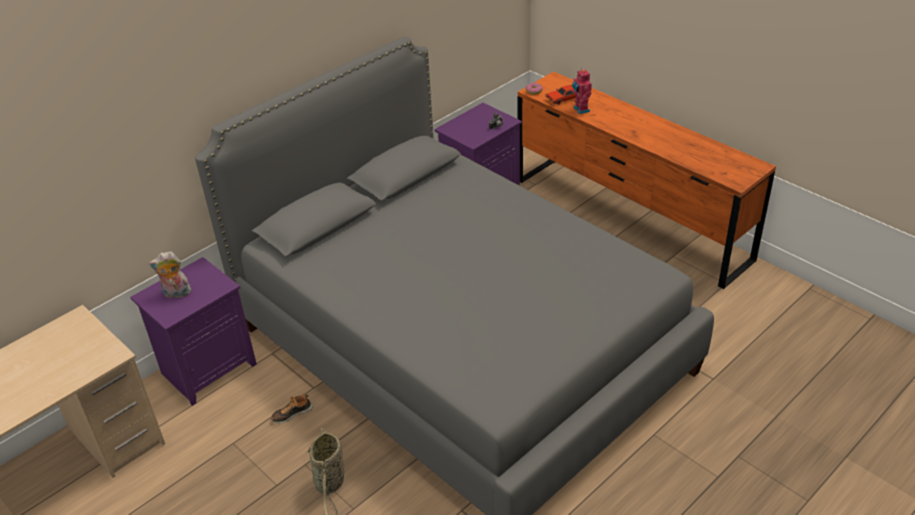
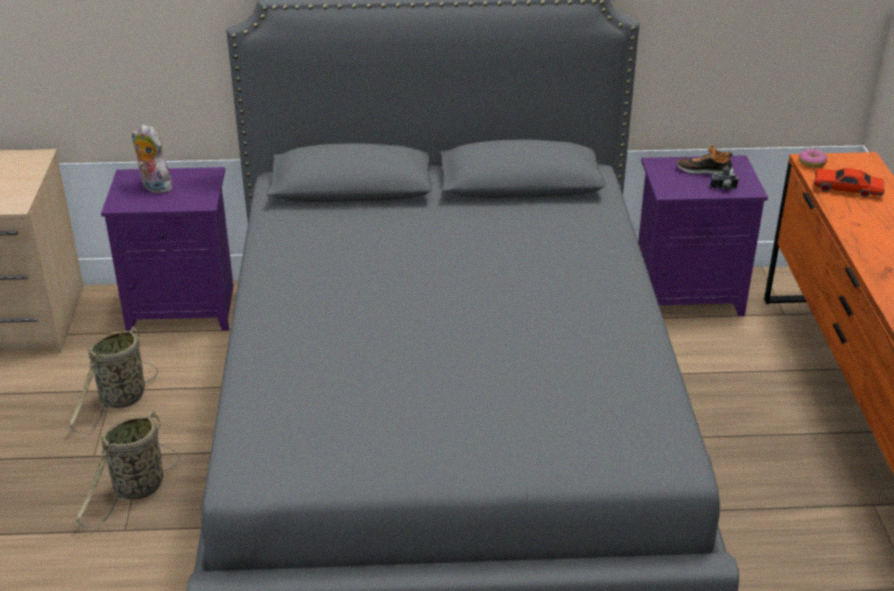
camera: 40 degrees right, 5 degrees down
shoe [271,394,313,423] -> shoe moved to [677,145,734,175]
toy robot [572,68,592,114] -> none
none -> basket [68,326,158,433]

